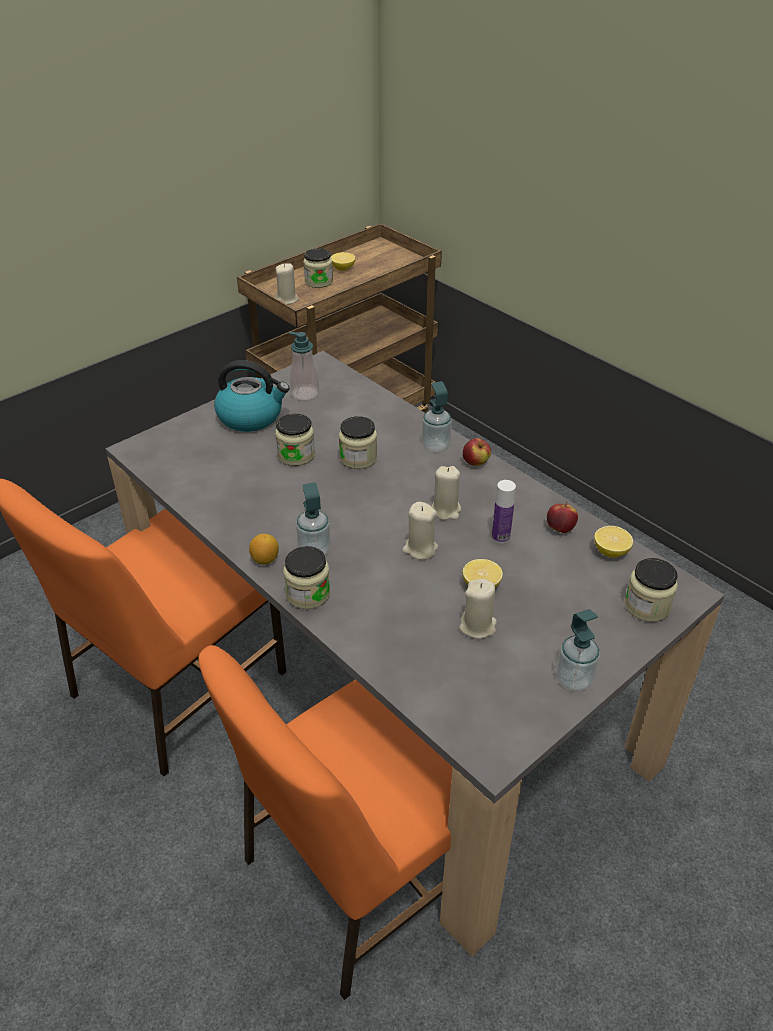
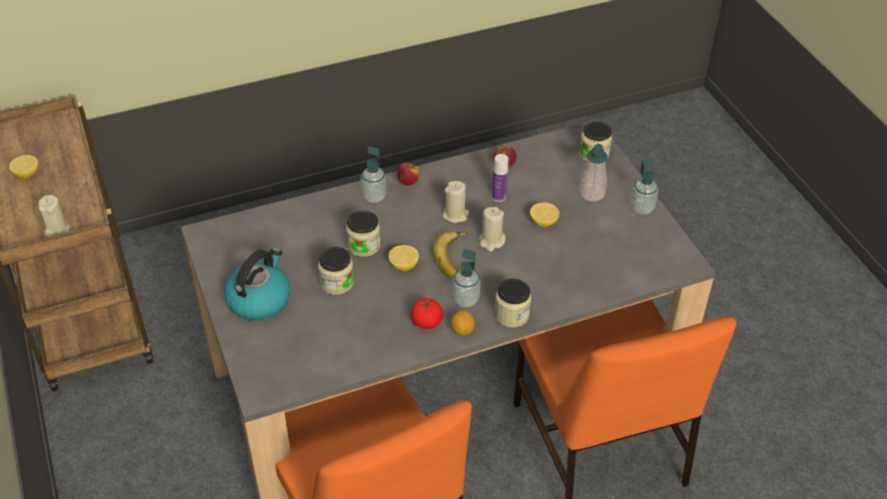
camera: 70 degrees left, 5 degrees up
soap dispenser [289,332,319,401] -> soap dispenser moved to [579,144,608,202]
jar [304,248,333,288] -> none
beige candle [459,579,497,639] -> none
lemon [594,526,633,558] -> lemon moved to [389,245,419,271]
none -> tomato [411,298,443,329]
none -> banana [433,231,472,280]

